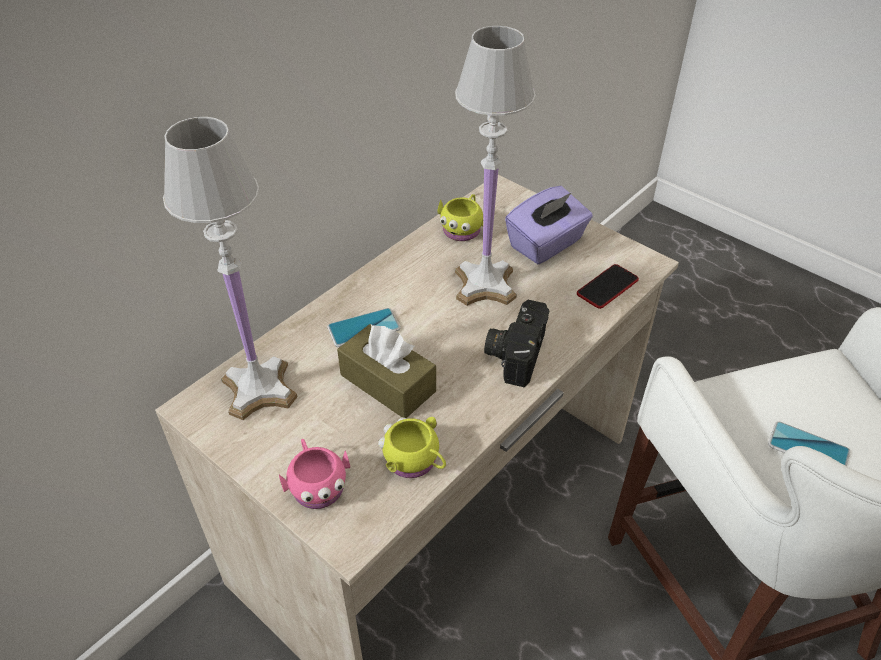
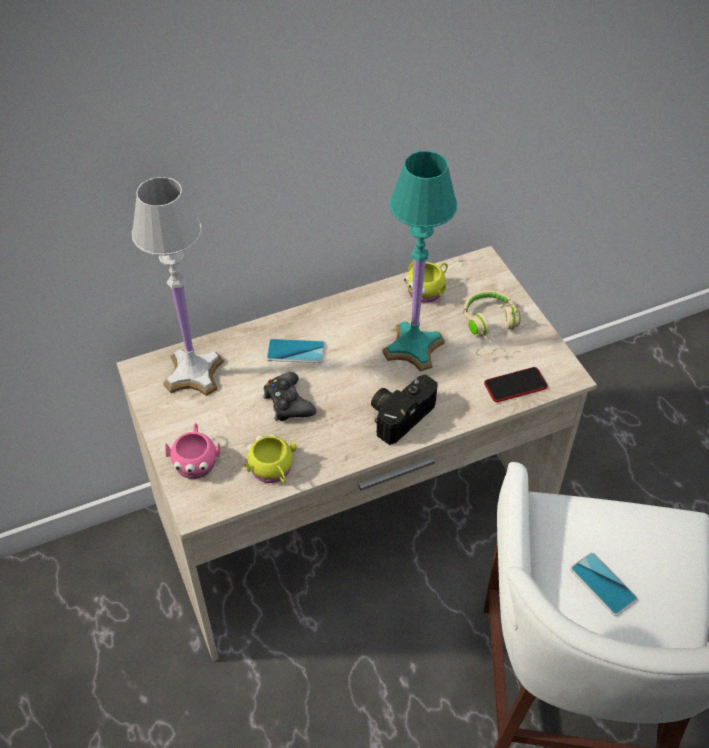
camera: 25 degrees right, 5 degrees up
brown tissue box [337,324,436,418] -> black game controller [263,372,317,421]
white table lamp [455,26,535,306] -> turquoise table lamp [382,151,457,372]
purple tissue box [505,186,593,264] -> beige headphones [463,291,520,356]

